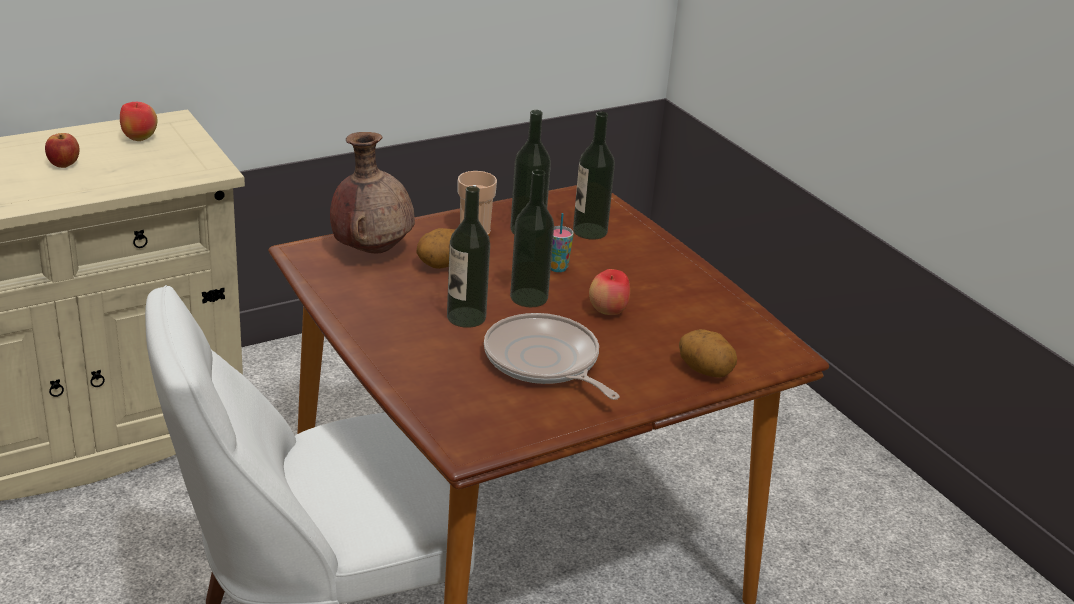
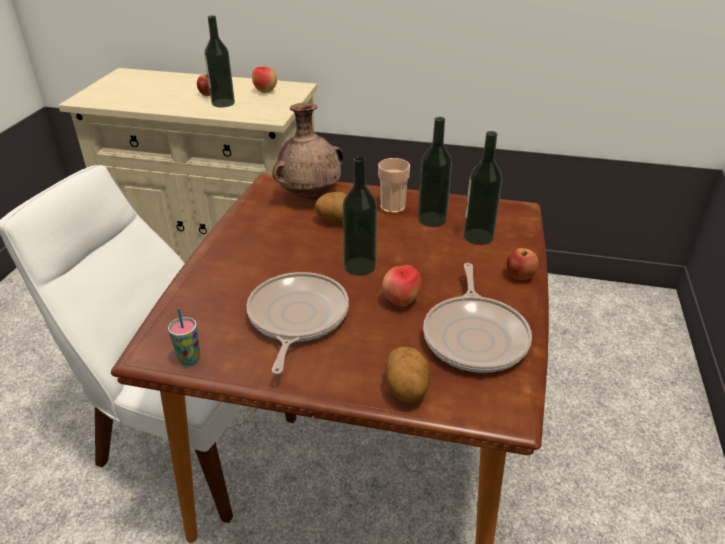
camera: 45 degrees right, 5 degrees up
bottle [447,186,490,328] -> bottle moved to [204,15,235,108]
cup [551,213,574,272] -> cup moved to [168,308,200,366]
none -> frying pan [423,263,532,373]
none -> apple [507,248,538,280]

